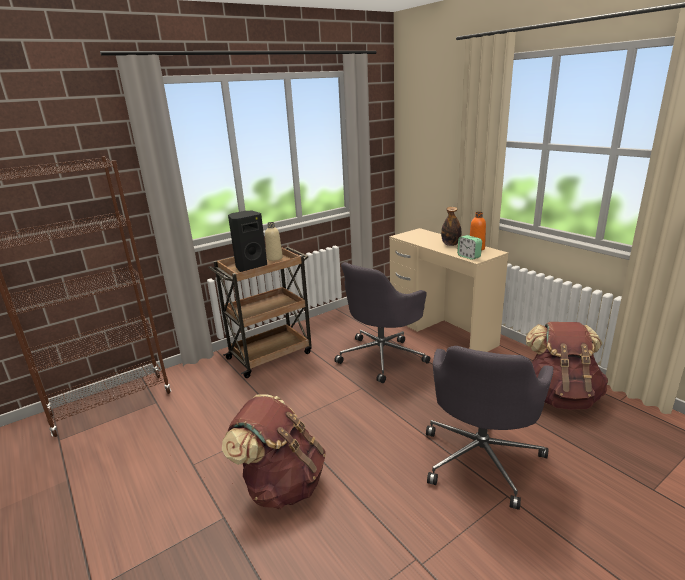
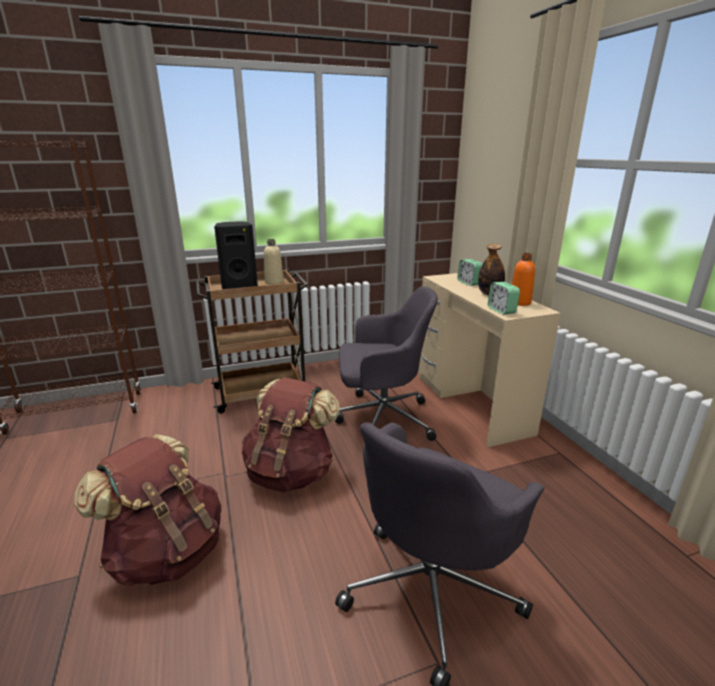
camera: 15 degrees right, 0 degrees up
grey office chair [334,262,430,383] -> grey office chair turned 150 degrees counterclockwise [335,286,438,441]
brown backpack [526,322,608,410] -> brown backpack moved to [242,378,340,493]
none -> alarm clock [457,259,483,286]

